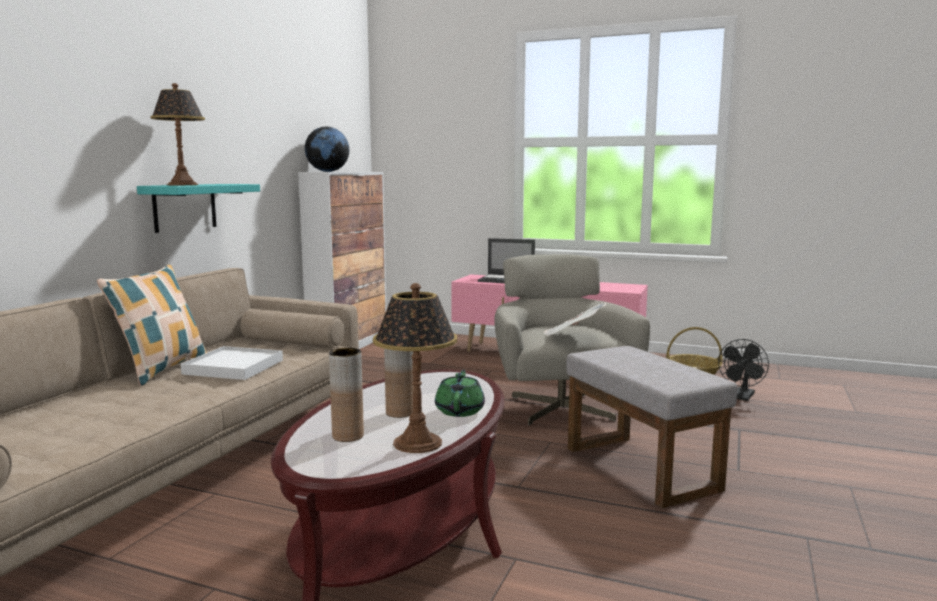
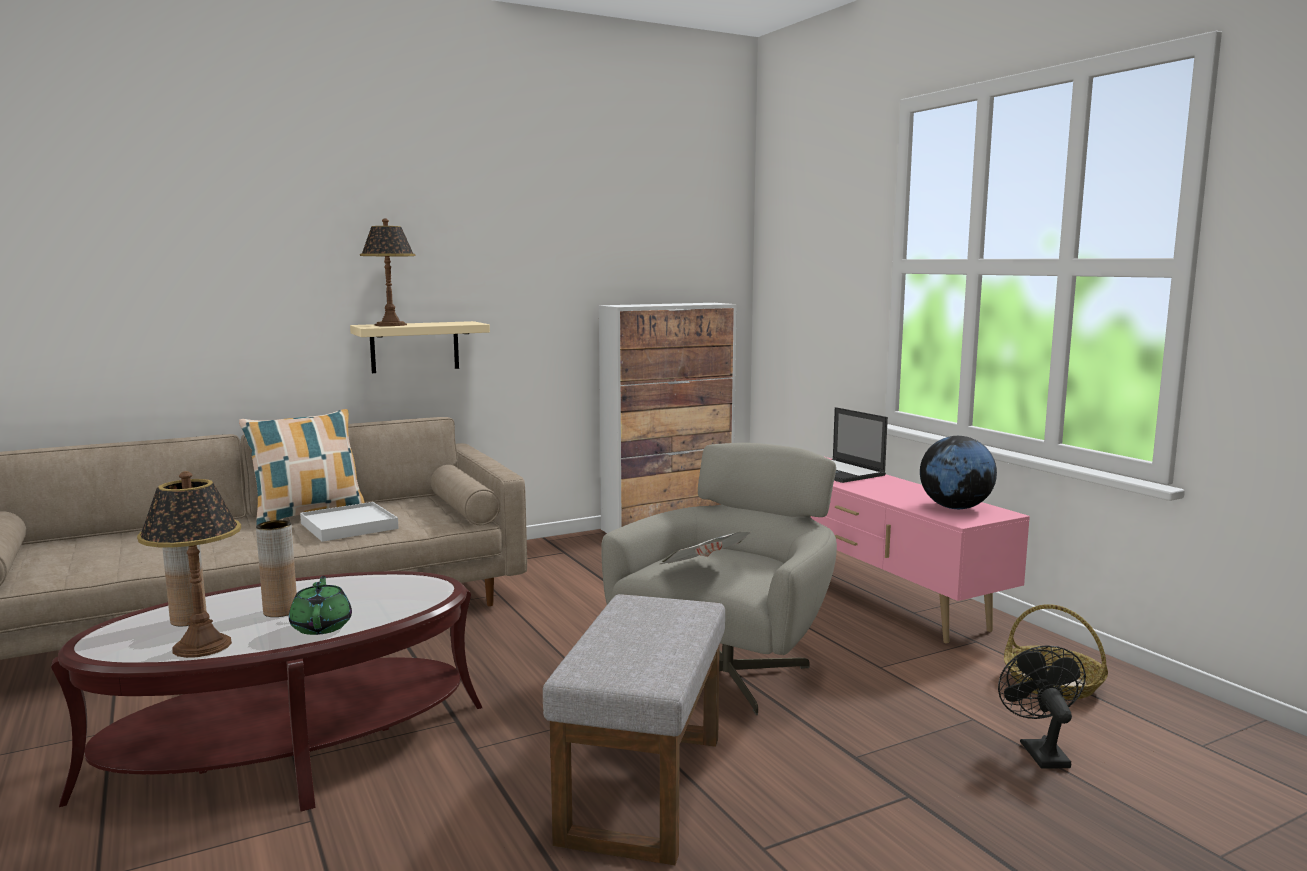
camera: 40 degrees right, 0 degrees up
turquoise shelf [137,184,260,233] -> beige shelf [350,321,490,373]
globe [305,127,349,172] -> globe moved to [920,436,997,509]
green teapot [435,370,485,417] -> green teapot turned 60 degrees counterclockwise [289,576,352,635]
black fan [718,339,769,401] -> black fan turned 105 degrees clockwise [998,646,1086,768]

